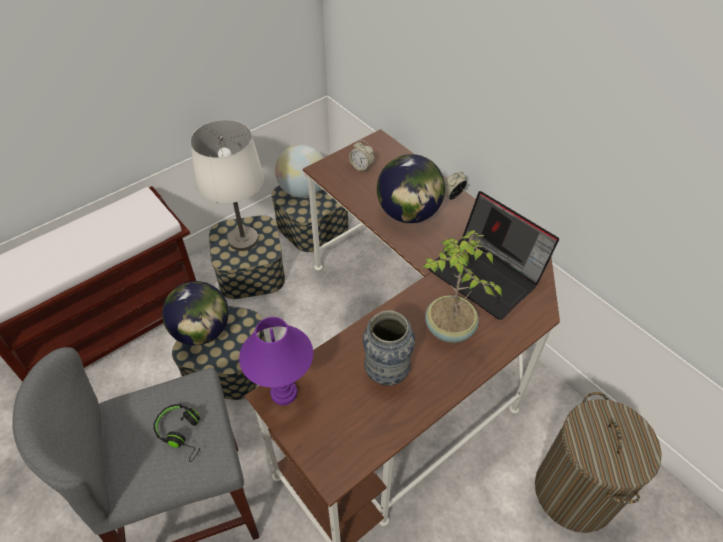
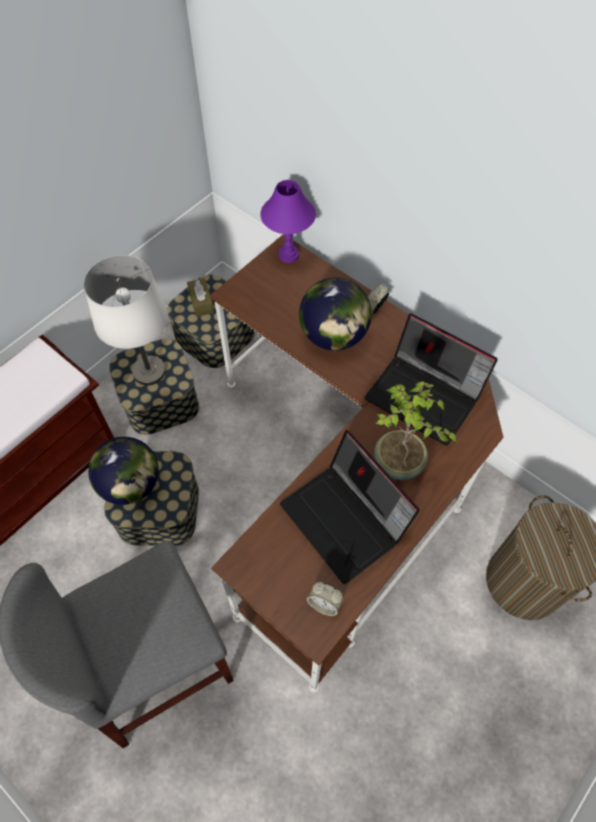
camera: 10 degrees left, 10 degrees up
black headphones [153,404,201,462] -> none
purple table lamp [239,317,313,405] -> purple table lamp moved to [260,180,316,263]
globe [275,144,324,197] -> brown tissue box [187,278,214,317]
alarm clock [349,140,375,172] -> alarm clock moved to [307,582,344,616]
vase [363,310,415,386] -> laptop [280,430,419,584]

